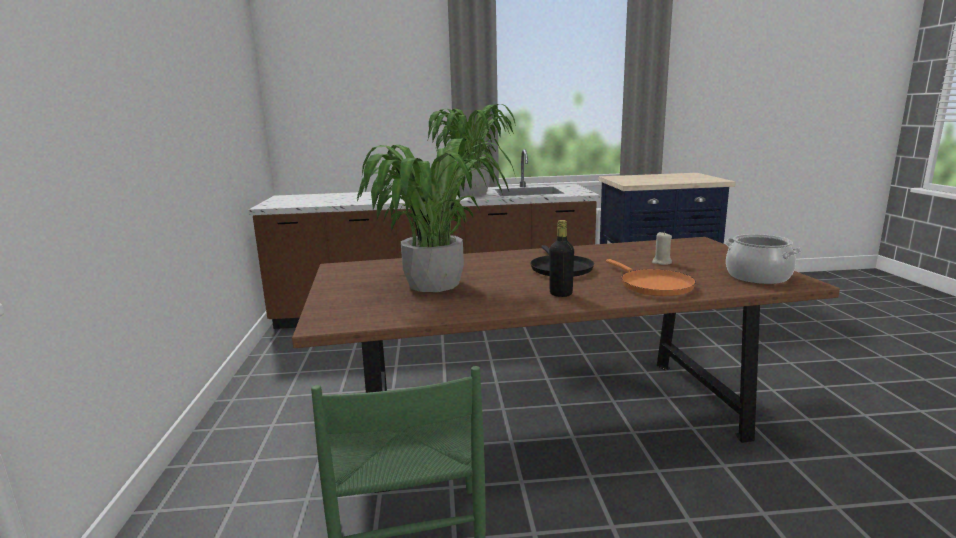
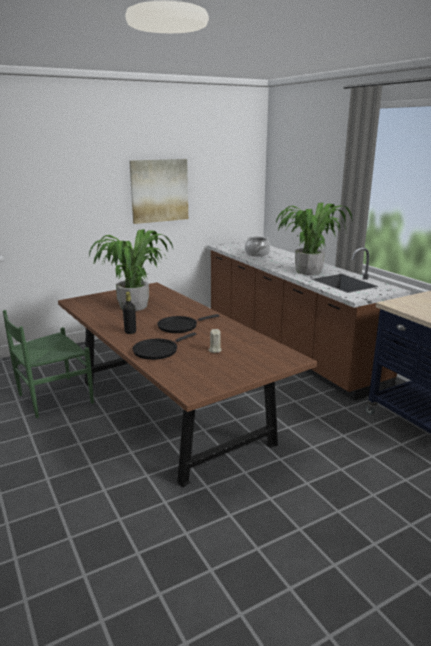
camera: 65 degrees right, 5 degrees up
orange frying pan [606,259,696,296] -> black frying pan [133,332,196,360]
cooking pot [725,234,801,284] -> cooking pot moved to [245,236,270,256]
none -> picture [129,159,188,224]

